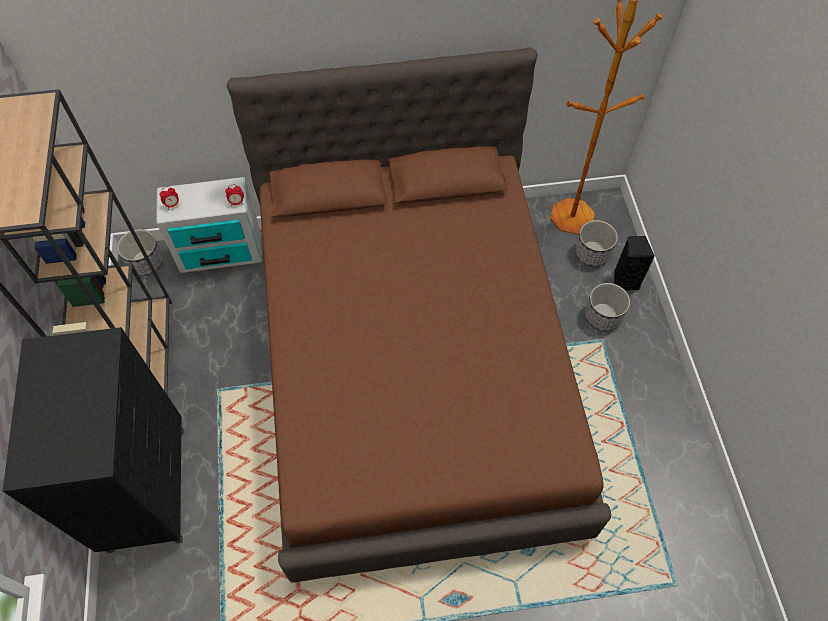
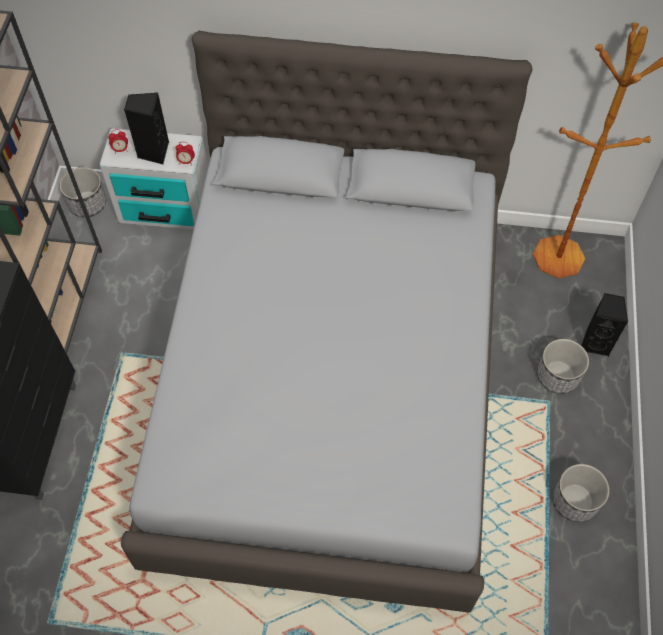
camera: 15 degrees right, 0 degrees up
brown bed [227,47,611,582] -> grey bed [121,31,532,612]
planter [575,220,618,267] -> planter moved to [553,464,610,522]
none -> black speaker [124,92,169,165]

